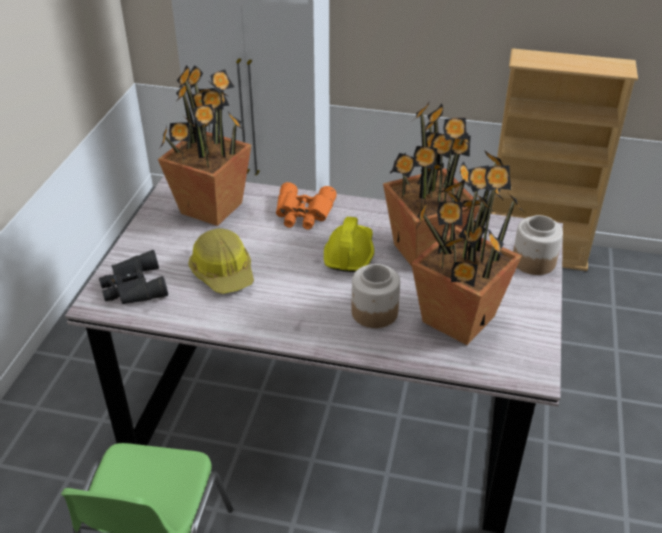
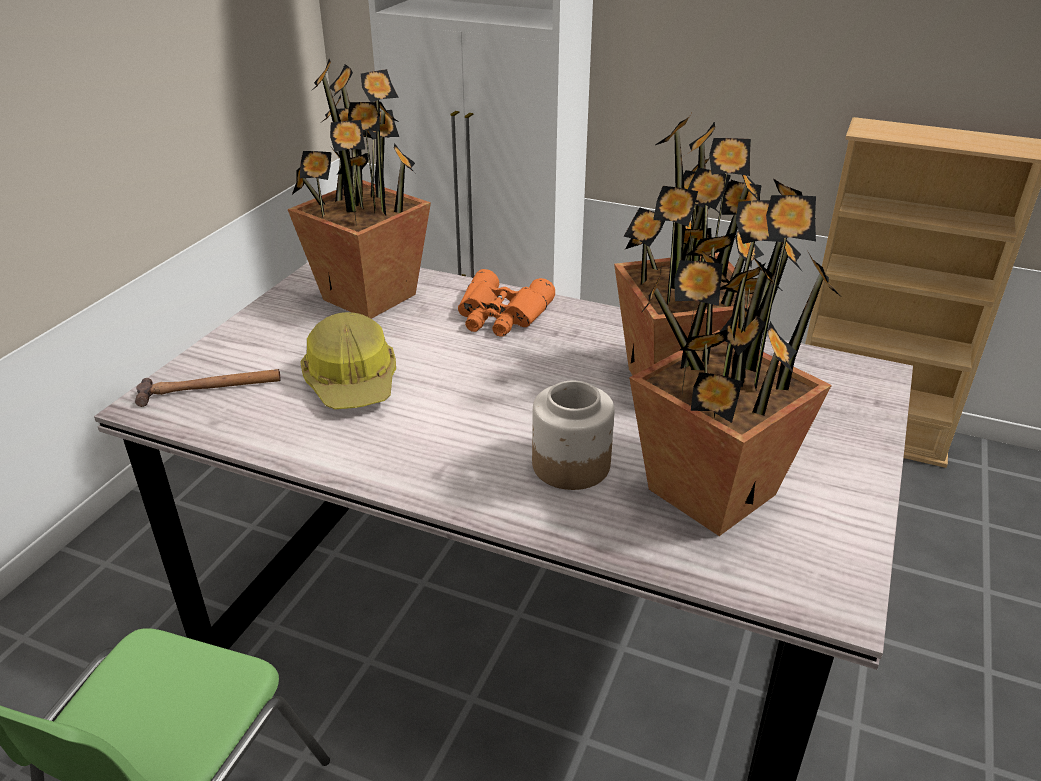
camera: 10 degrees right, 5 degrees down
black binoculars [99,250,168,304] -> hammer [135,369,280,407]
yellow hard hat [324,217,374,272] -> none
jar [513,215,563,275] -> none

